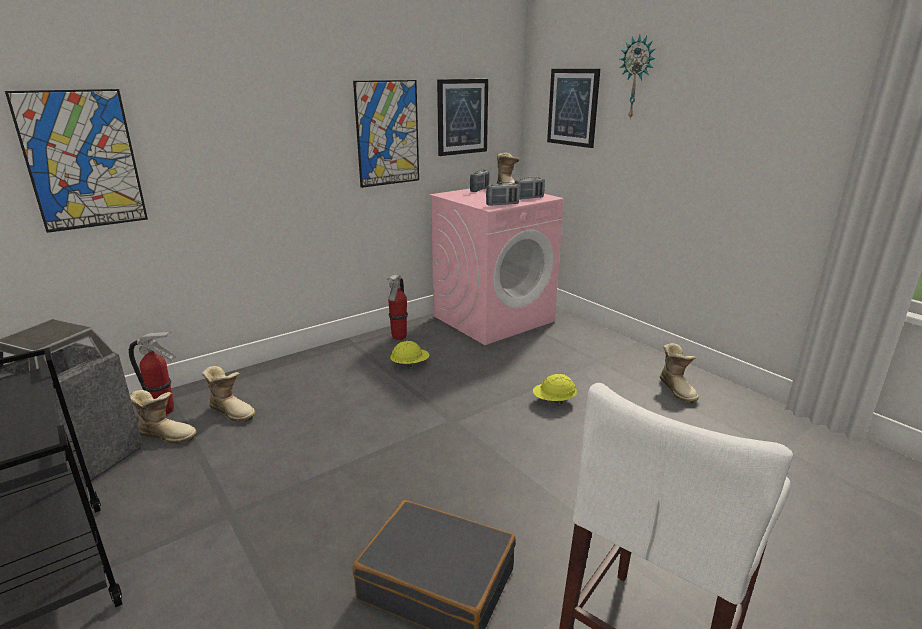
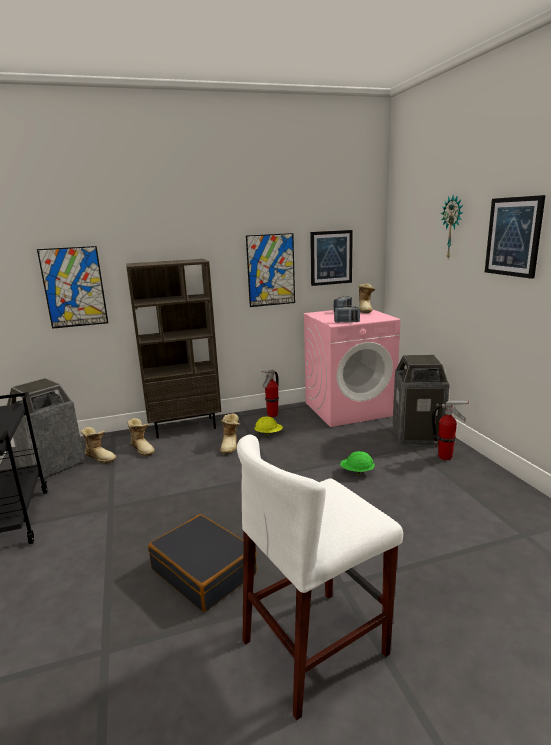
camera: 20 degrees right, 5 degrees down
fire extinguisher [129,331,176,415] -> fire extinguisher moved to [432,401,469,460]
radio [514,177,545,200] -> none
yellow hard hat [533,374,577,406] -> green hard hat [340,451,375,476]
picture [547,69,600,148] -> picture moved to [485,195,545,279]
boot [660,343,699,403] -> boot moved to [220,413,240,455]
none -> brown bookcase [126,259,221,438]
none -> trash can [393,355,450,444]

